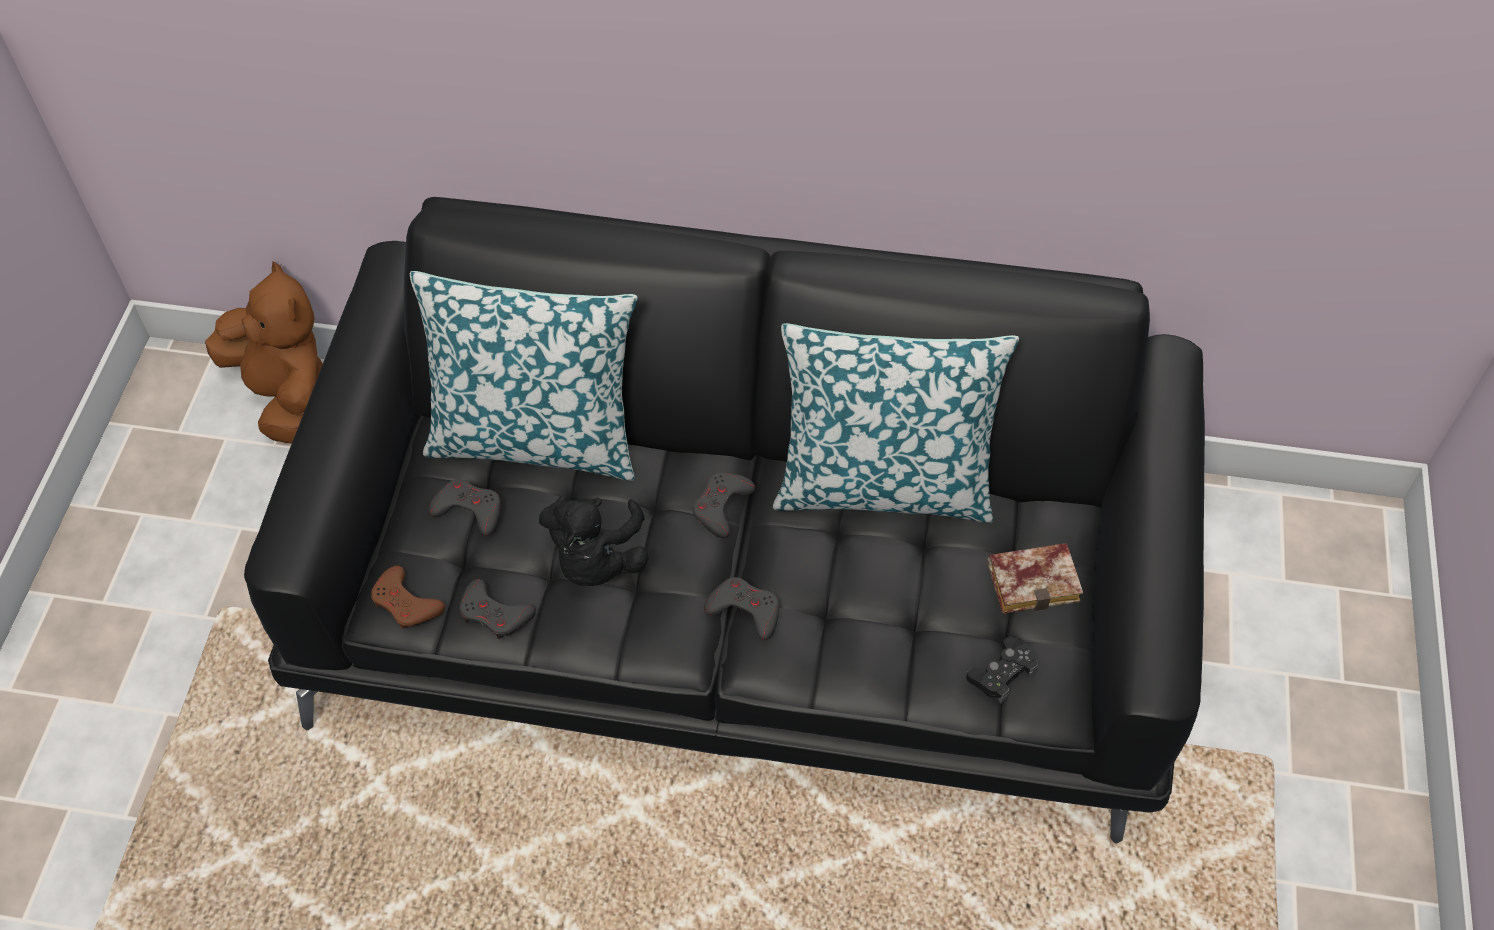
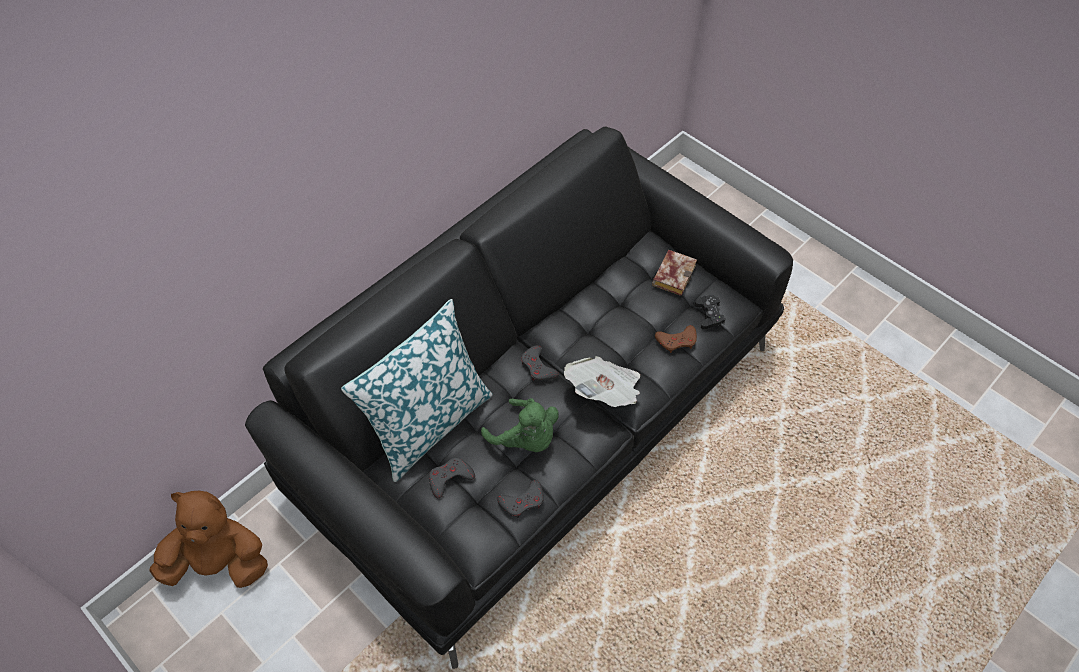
camera: 55 degrees left, 0 degrees up
brown game controller [371,566,445,629] -> brown game controller moved to [655,325,697,353]
black plush toy [539,495,649,586] -> green plush toy [481,398,559,452]
grey game controller [704,577,779,640] -> newspaper [564,356,640,407]
pillow [773,323,1019,523] -> none

